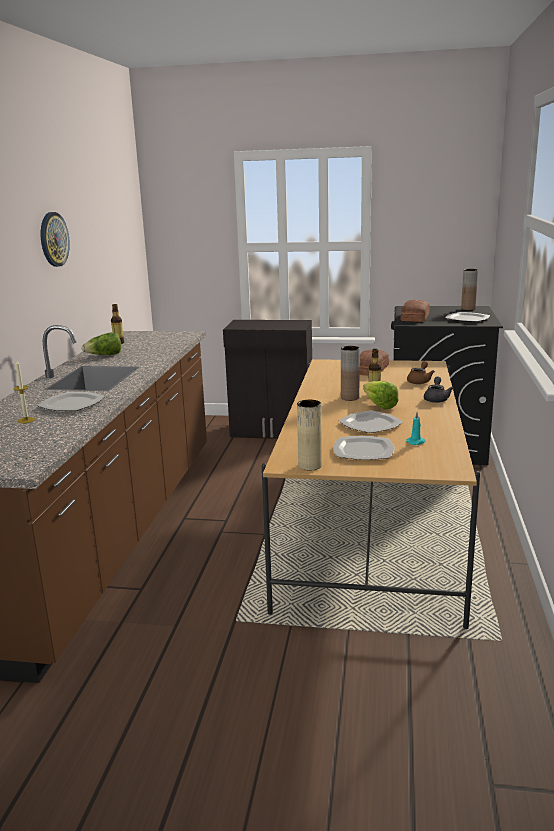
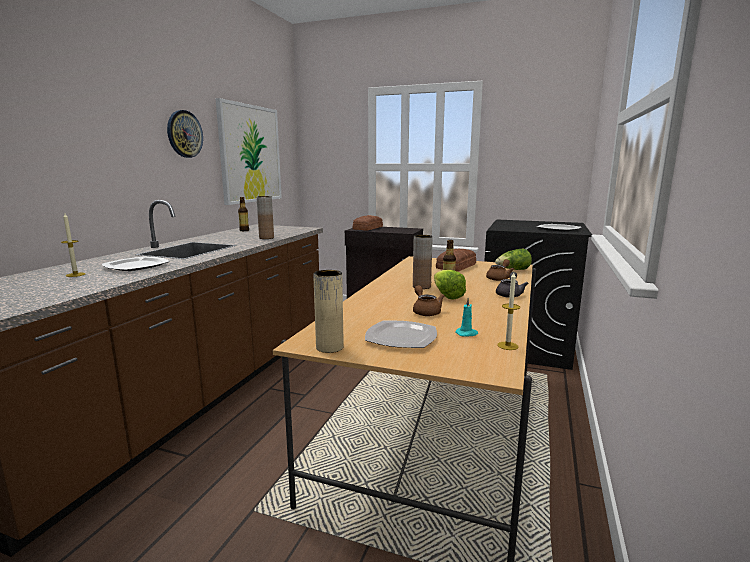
camera: 10 degrees right, 5 degrees down
lettuce [81,332,121,355] -> lettuce moved to [495,249,532,270]
plate [338,411,403,433] -> brown teapot [413,285,444,316]
bread [401,300,430,322] -> bread moved to [353,215,383,230]
brown vase [461,269,478,310] -> brown vase moved to [256,196,274,239]
none -> picture [215,98,282,205]
none -> candle [497,272,520,350]

